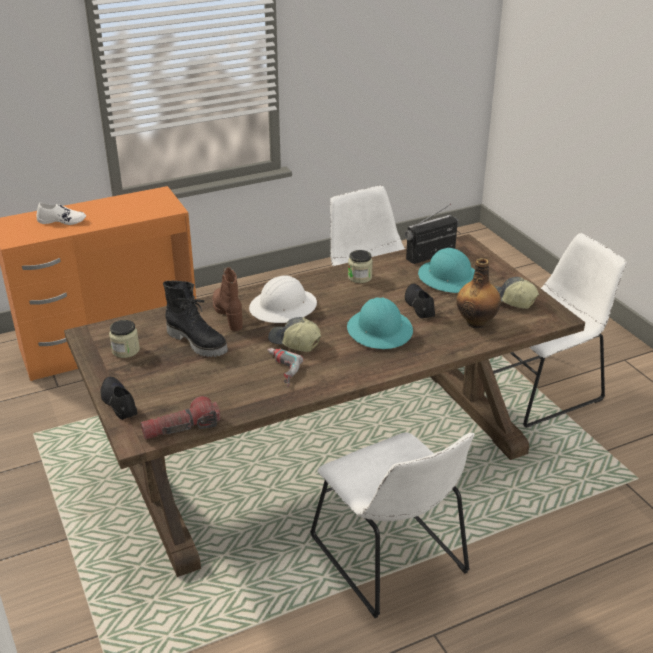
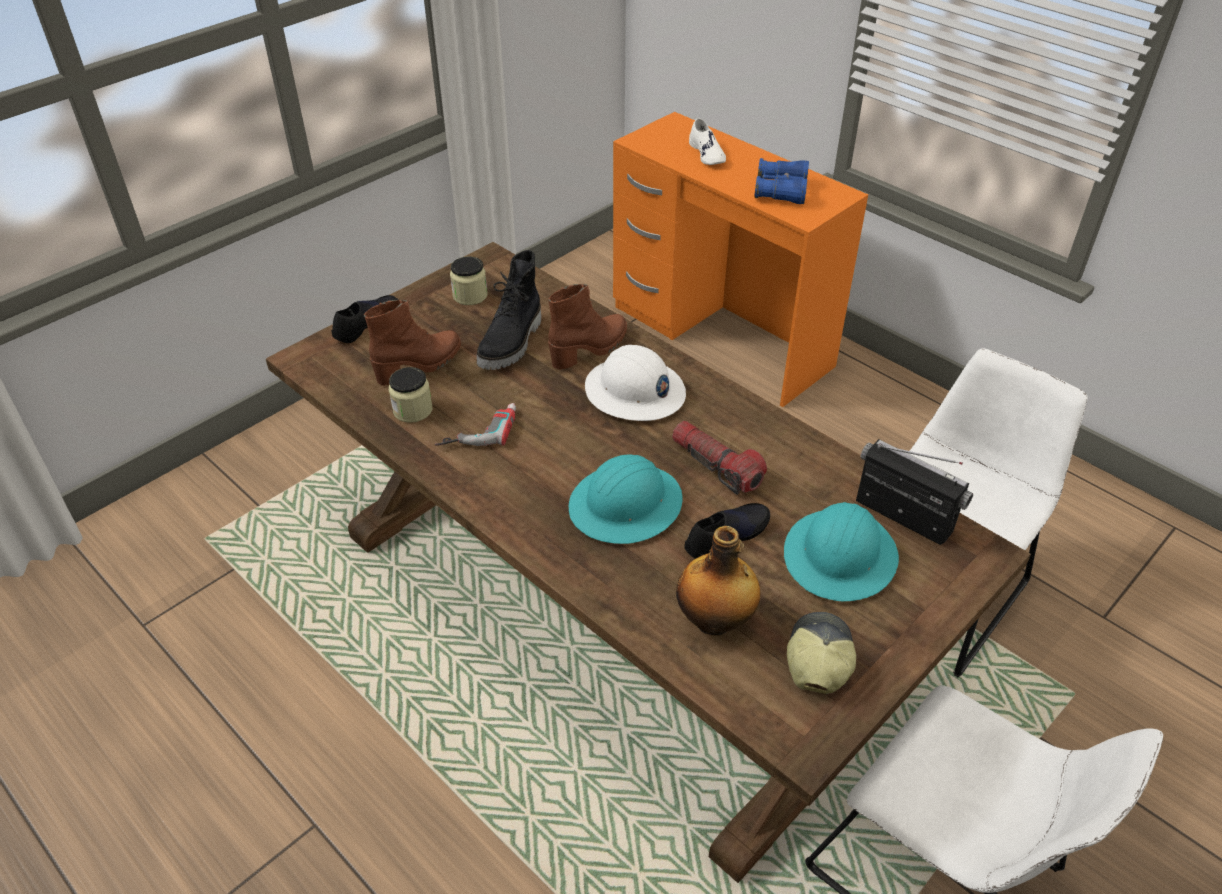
camera: 70 degrees right, 10 degrees up
flashlight [141,396,220,439] -> flashlight moved to [672,421,767,495]
cap [268,317,321,352] -> none
white chair [310,432,474,618] -> none
jar [348,250,373,283] -> jar moved to [389,367,432,423]
none -> brown boot [364,300,461,386]
none -> blue binoculars [754,158,809,204]

